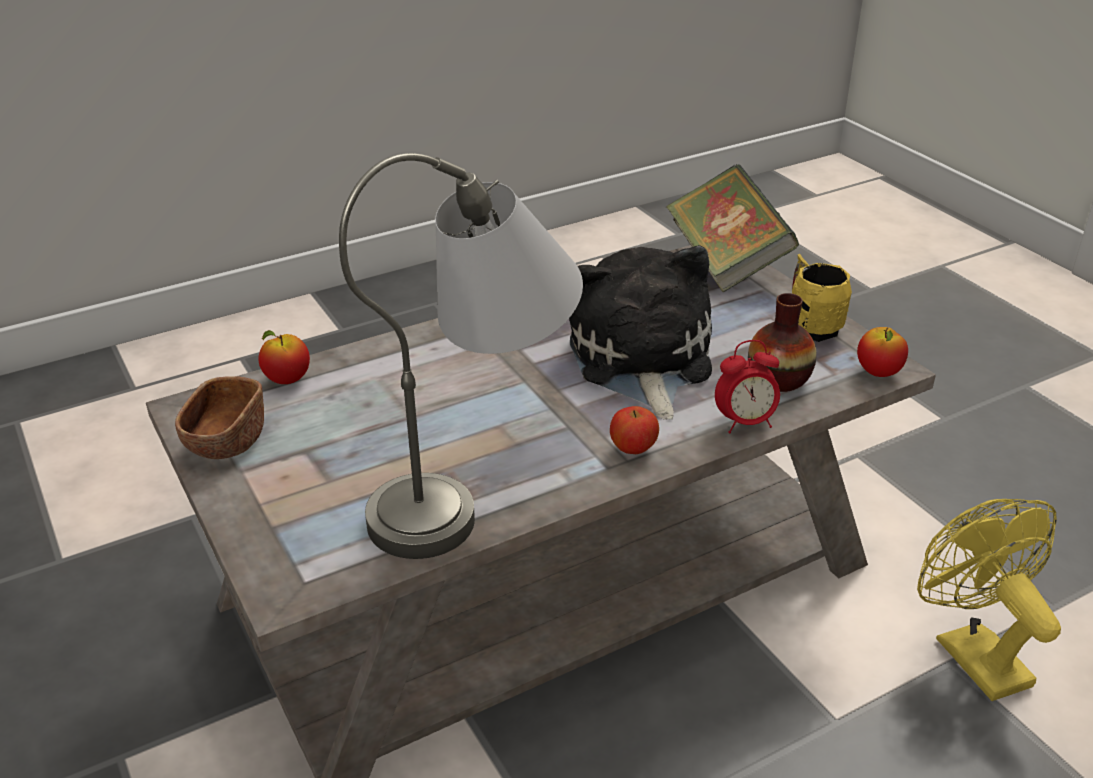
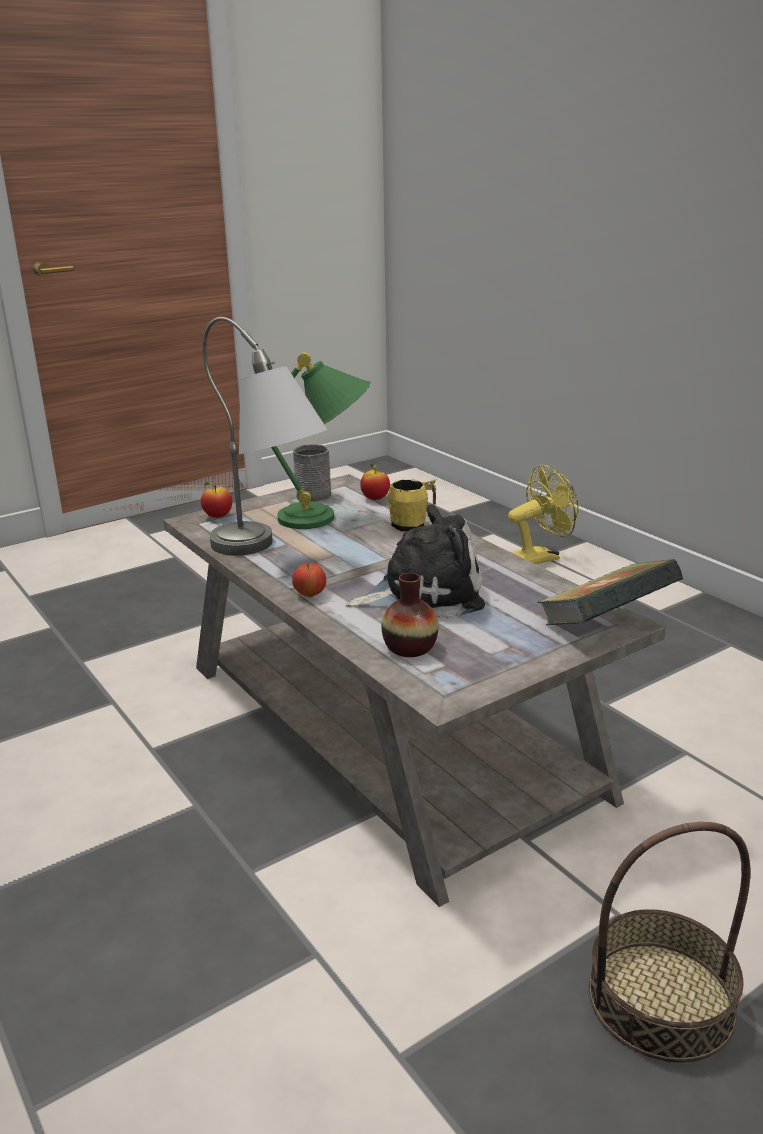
camera: 85 degrees right, 10 degrees down
brown bowl [175,376,264,459] -> grey mug [293,444,331,502]
alarm clock [715,340,780,433] -> none
yellow mug [792,254,852,342] -> yellow mug moved to [388,479,436,531]
apple [857,327,908,377] -> apple moved to [201,482,232,518]
yellow fan [917,499,1061,701] -> yellow fan moved to [508,465,578,564]
none -> green table lamp [271,352,371,529]
none -> basket [589,822,751,1063]

